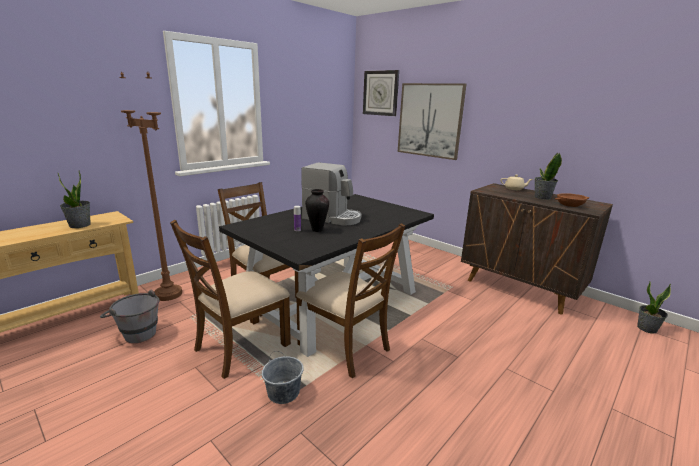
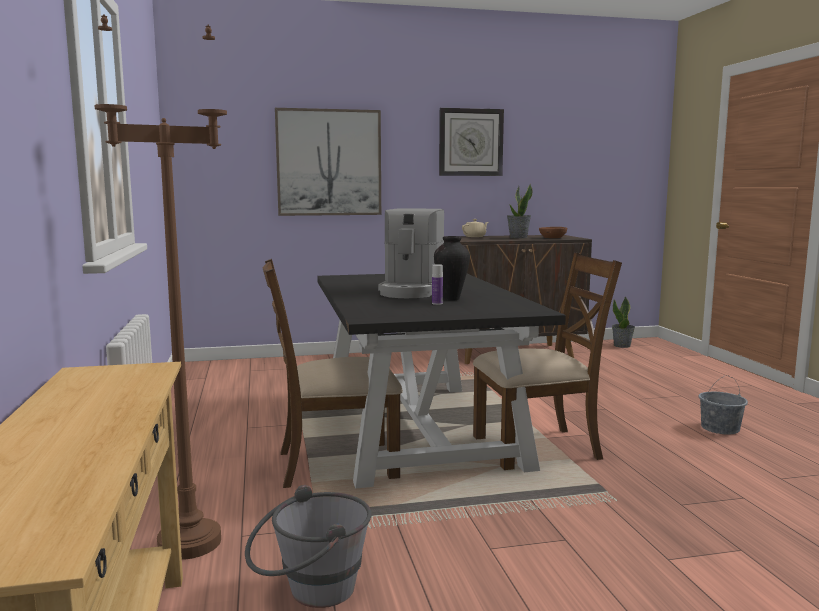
camera: 55 degrees left, 10 degrees down
potted plant [58,170,90,228] -> none
brown chair [170,220,291,379] -> none
grey bucket [262,351,304,404] -> grey bucket moved to [699,375,748,435]
coffee machine [301,162,361,226] -> coffee machine turned 135 degrees clockwise [378,208,444,298]
wall clock [363,70,399,116] -> wall clock moved to [439,108,504,176]

